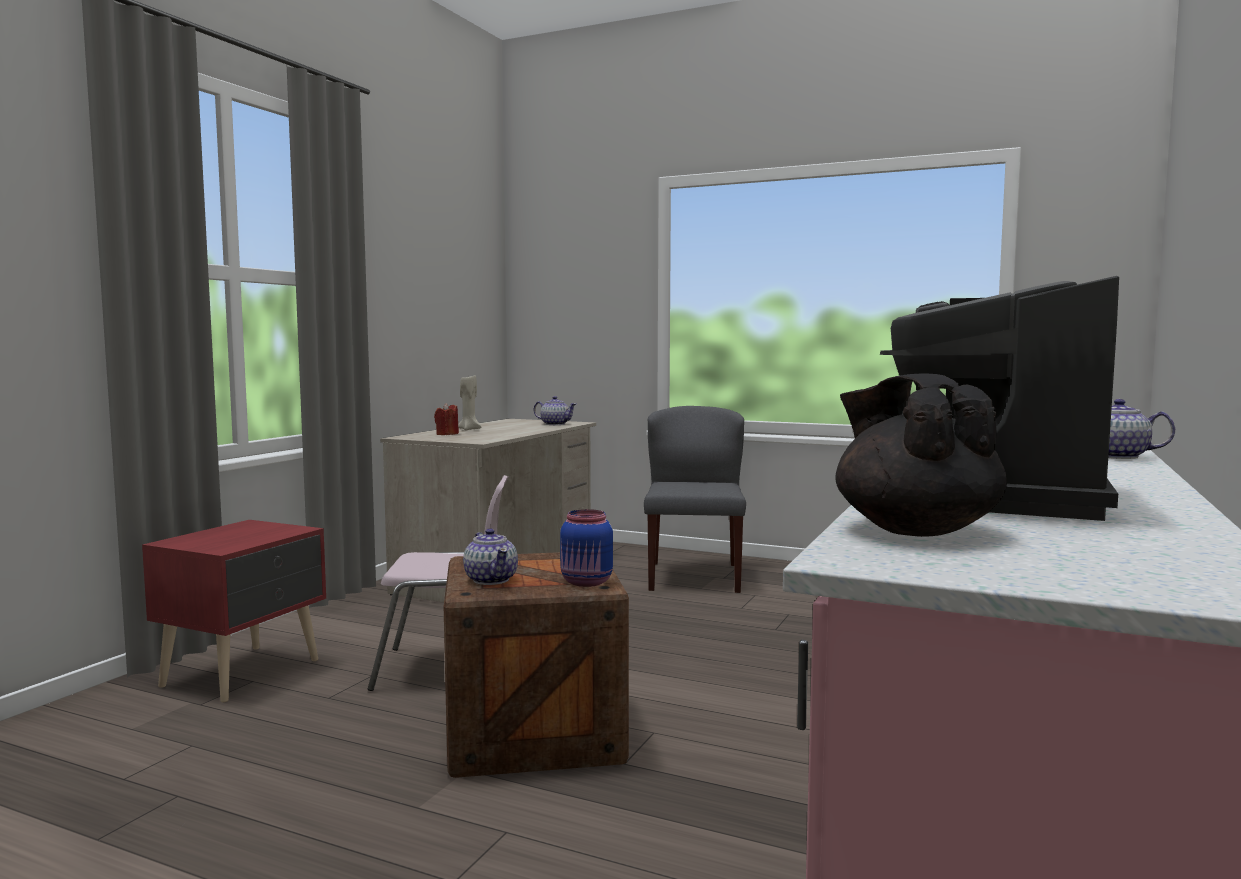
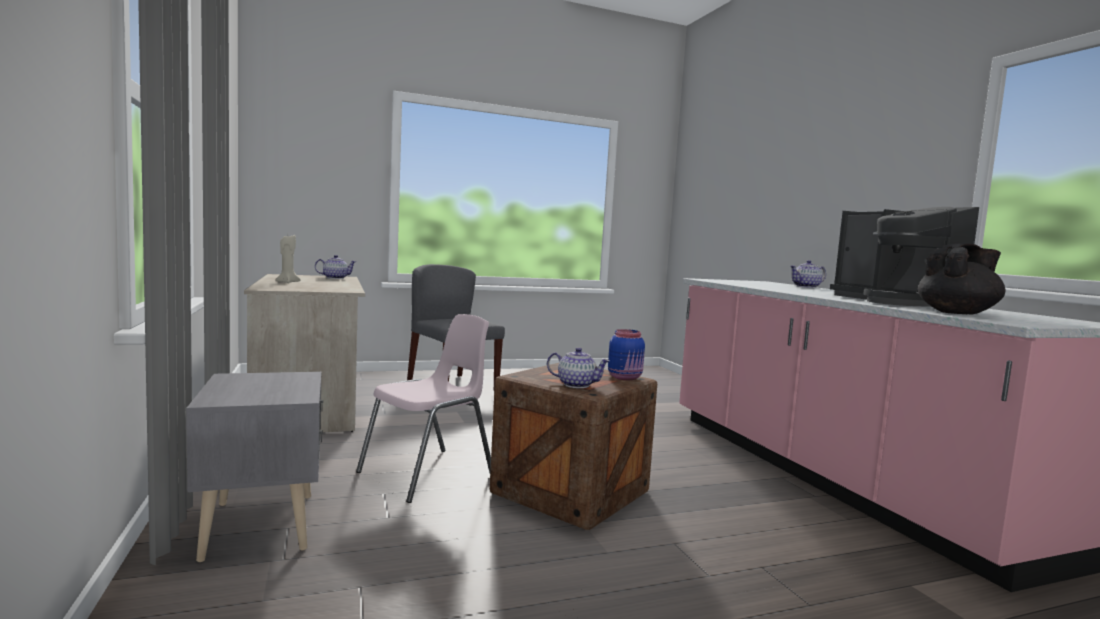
camera: 45 degrees left, 0 degrees up
red nightstand [142,520,326,702] -> grey nightstand [186,372,323,562]
red candle [434,403,459,435] -> none
black teapot [835,373,1007,537] -> black teapot turned 135 degrees clockwise [918,243,1005,314]

